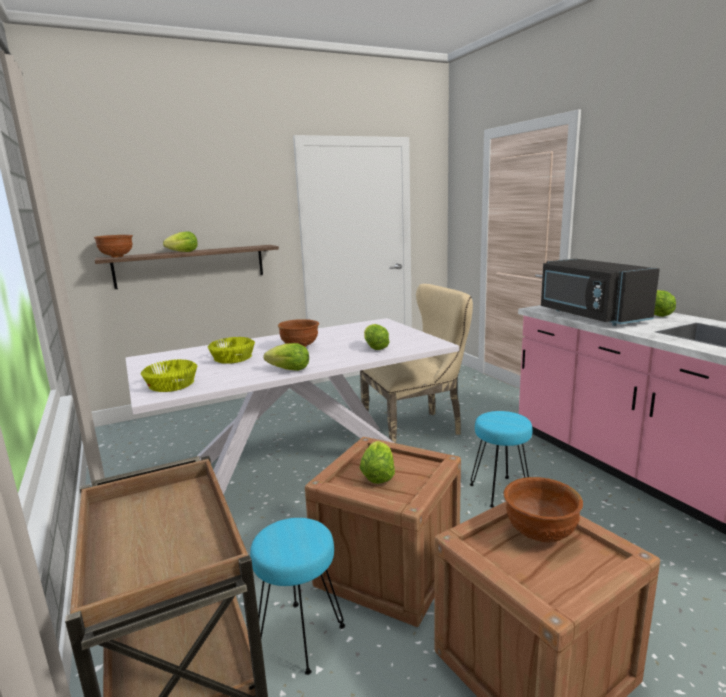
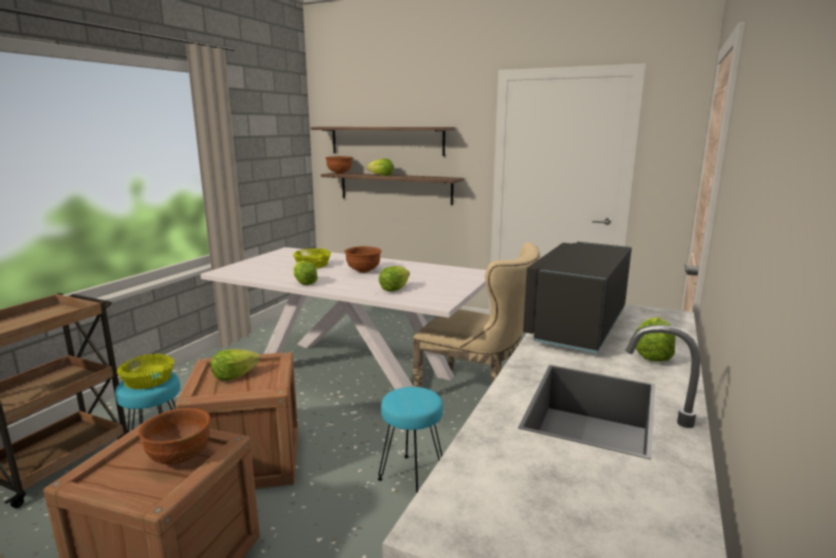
camera: 50 degrees right, 0 degrees up
yellow bowl [141,359,197,392] -> yellow bowl moved to [117,354,174,389]
none -> shelf [311,127,455,156]

